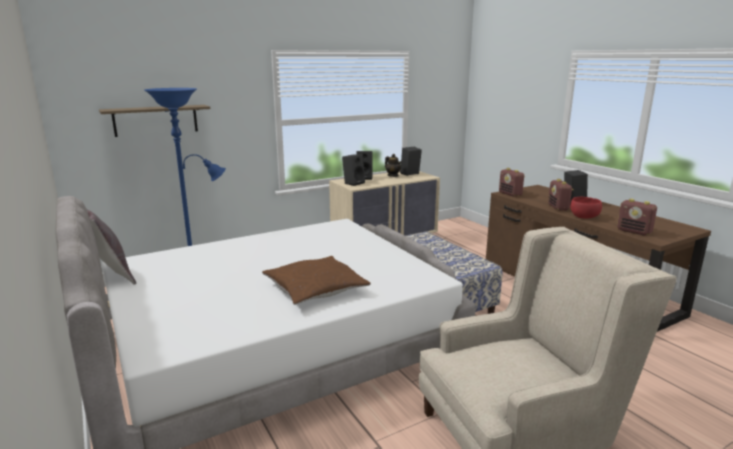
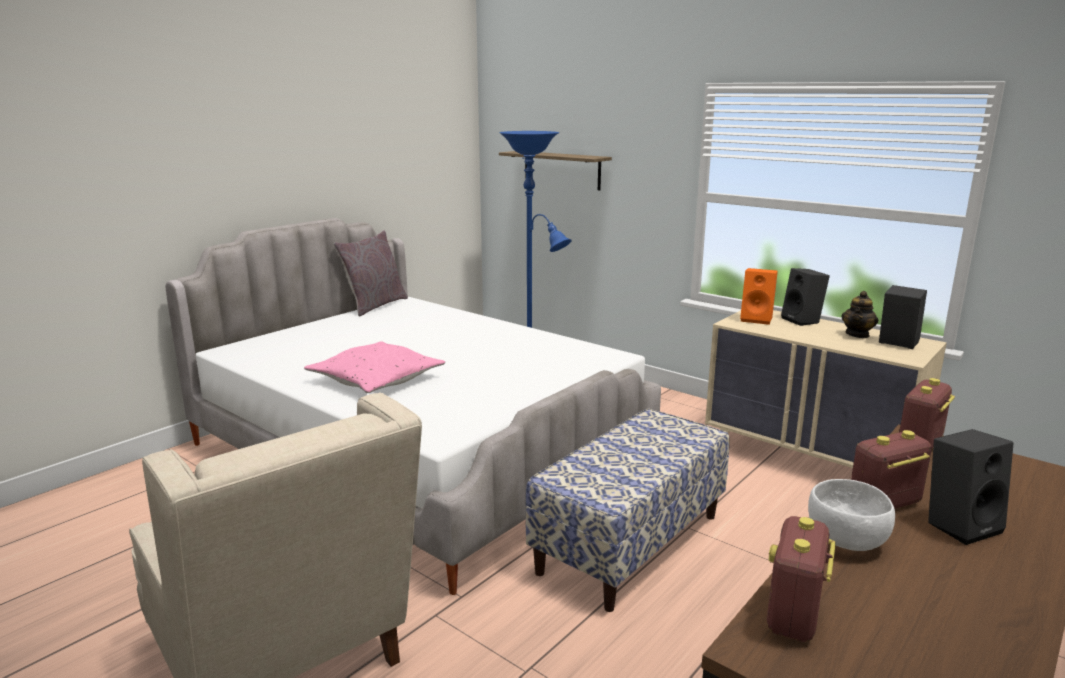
camera: 70 degrees right, 0 degrees up
brown pillow [262,256,371,305] -> pink pillow [304,341,445,393]
black speaker [342,154,365,186] -> orange speaker [740,268,778,325]
red bowl [570,197,602,219] -> white bowl [808,479,895,551]

